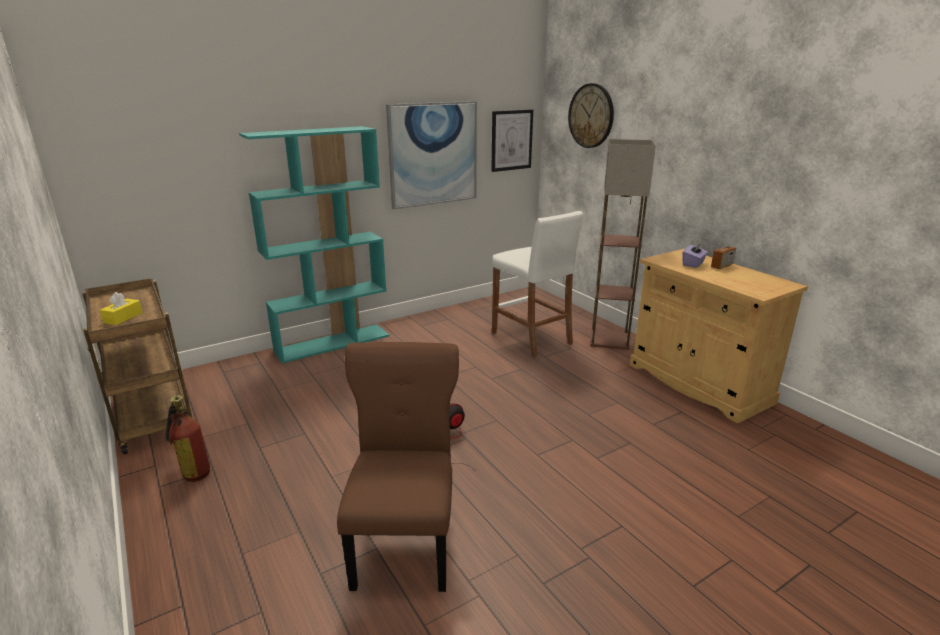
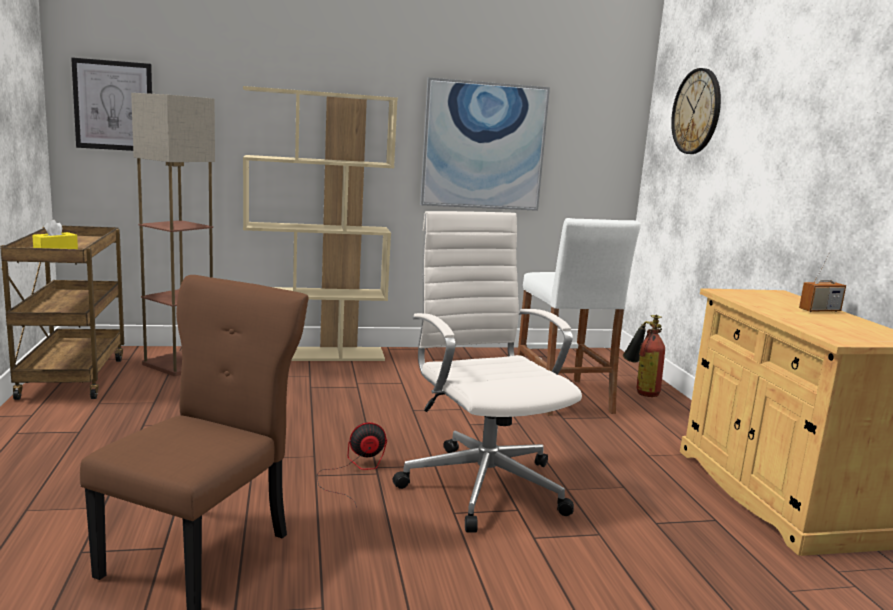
camera: 20 degrees right, 10 degrees down
fire extinguisher [165,395,210,482] -> fire extinguisher moved to [623,315,665,397]
turquoise bookcase [239,126,389,363] -> beige bookcase [243,86,398,361]
picture [491,109,533,172] -> picture moved to [71,57,152,151]
floor lamp [590,139,656,350] -> floor lamp moved to [131,93,215,376]
purple tissue box [682,243,708,268] -> none
none -> white office chair [393,211,582,532]

